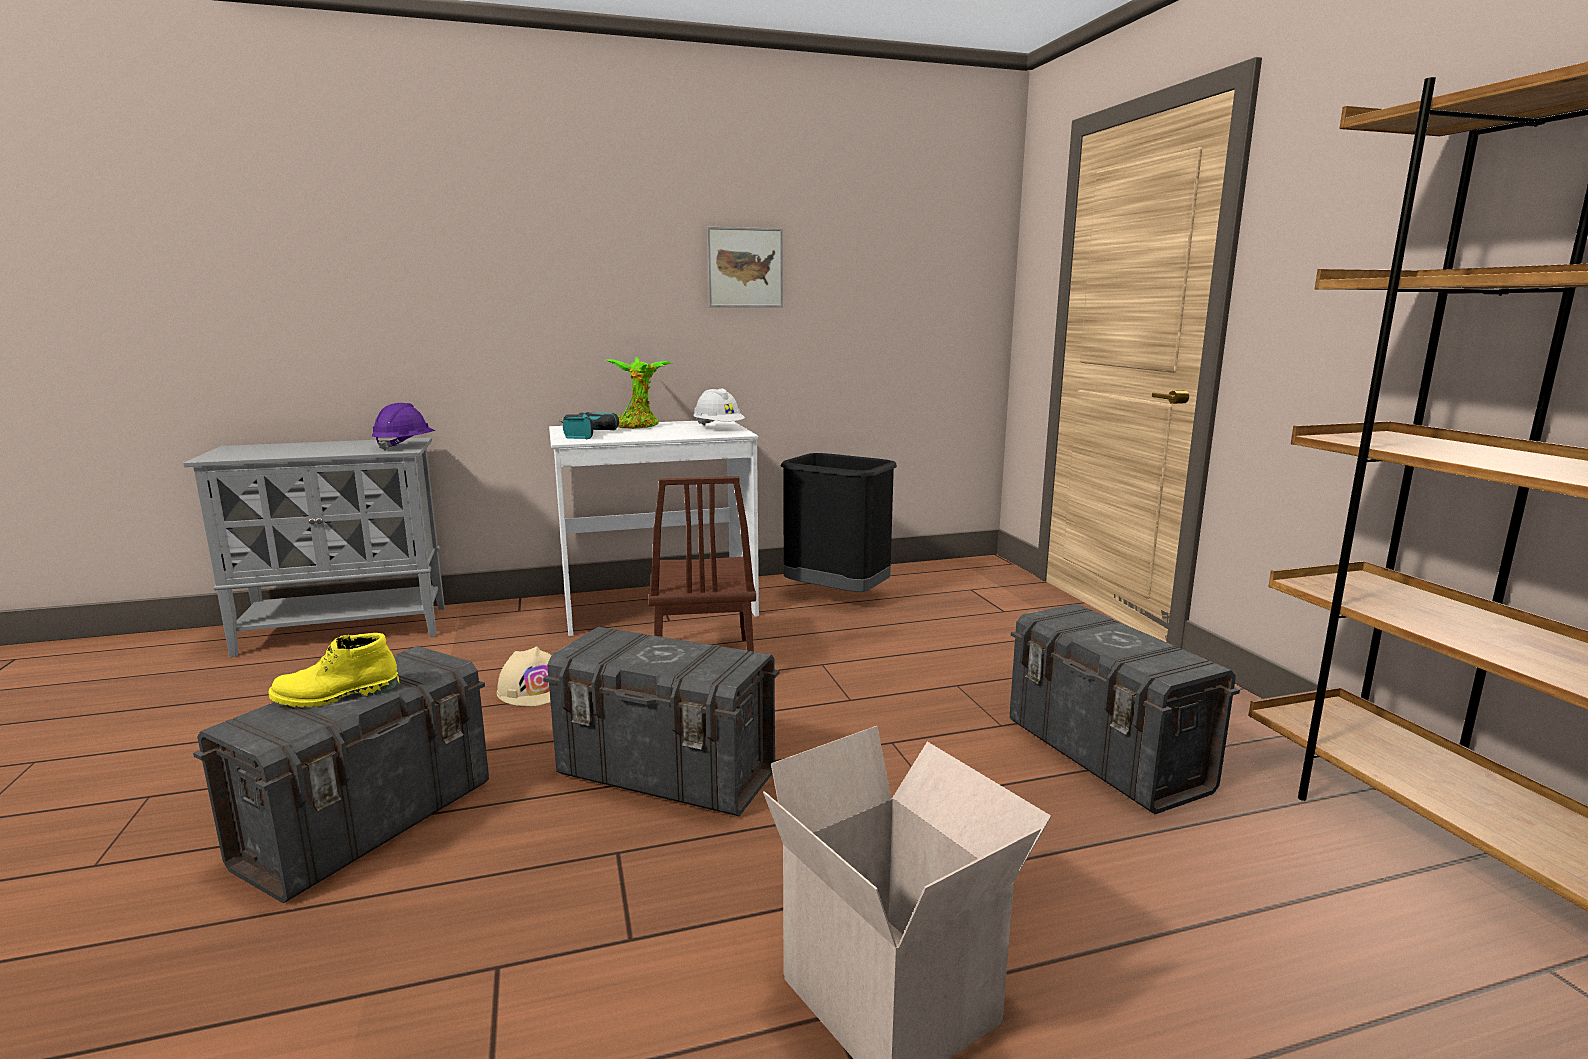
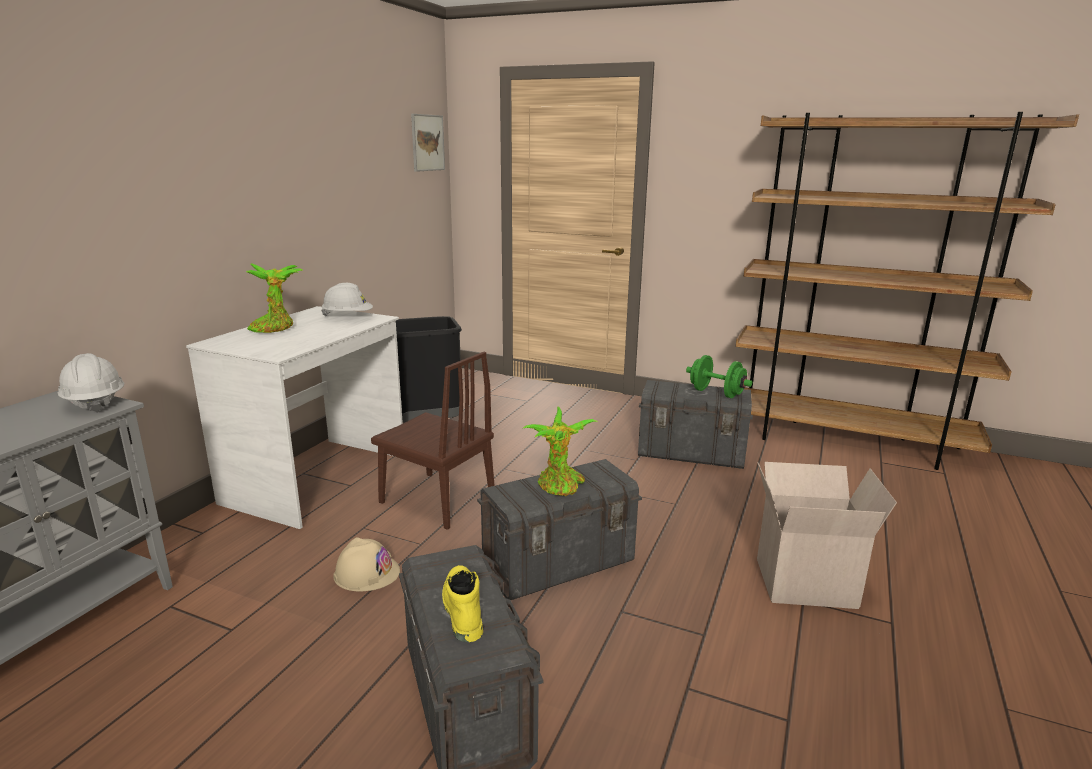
camera: 50 degrees left, 5 degrees up
yellow boot [268,633,399,707] -> yellow boot turned 150 degrees clockwise [442,565,483,642]
purple hard hat [372,403,435,451] -> white hard hat [58,353,124,413]
power drill [559,412,619,439] -> none
picture [707,227,783,307] -> picture moved to [411,114,445,172]
none -> potted plant [523,406,597,496]
none -> green dumbbell [686,355,752,398]

